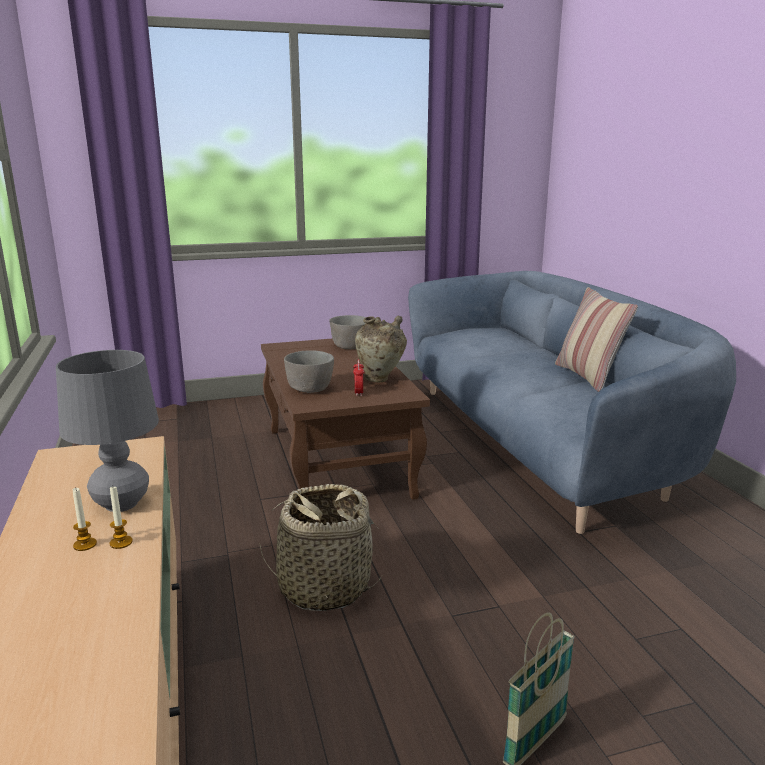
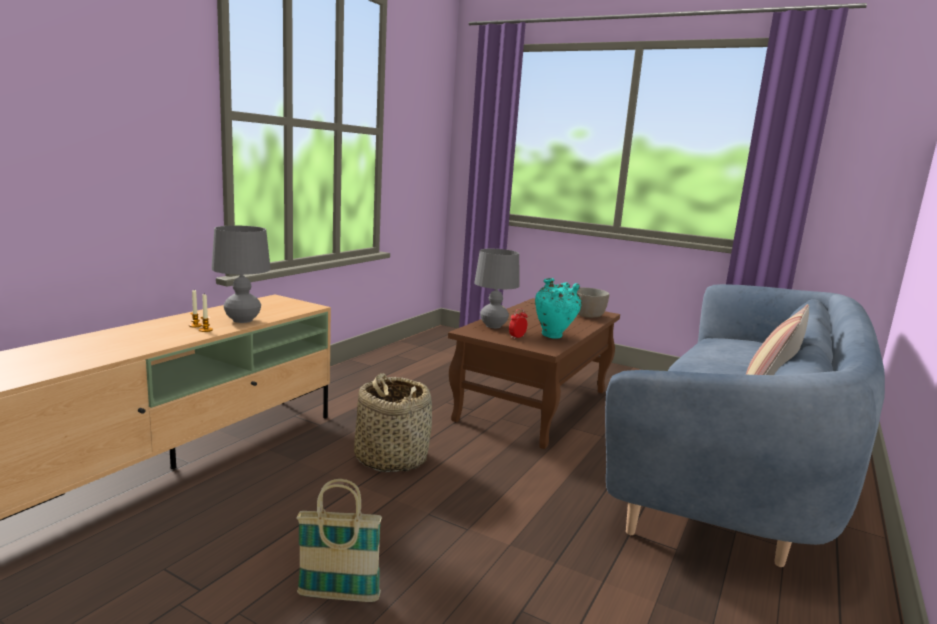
camera: 45 degrees right, 5 degrees down
grey bowl [284,351,334,393] -> grey table lamp [474,249,520,328]
beige vase [355,316,407,382] -> turquoise vase [535,278,582,339]

